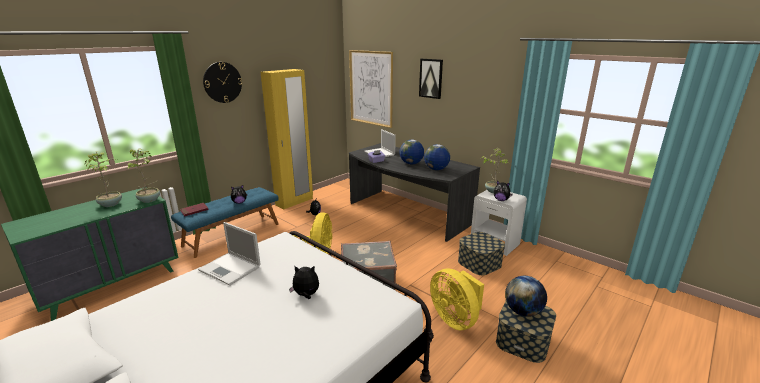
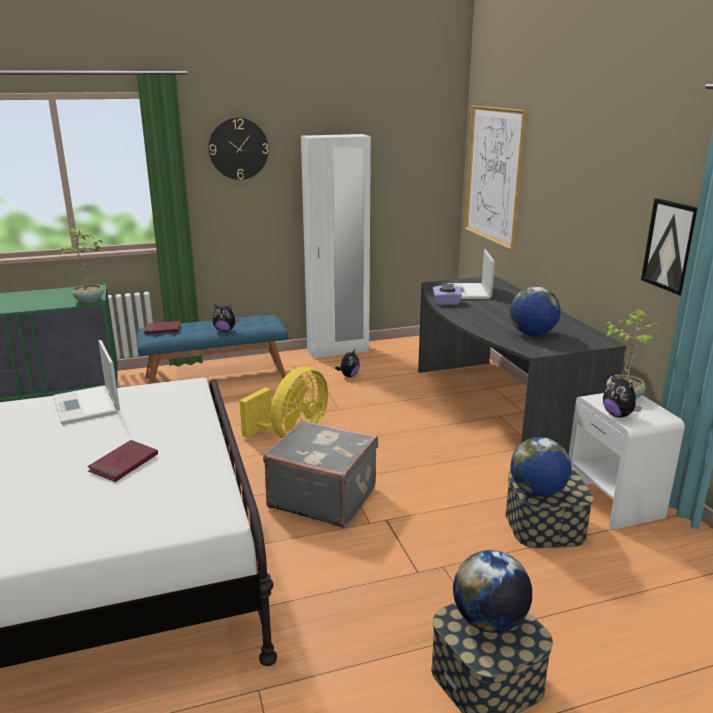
camera: 30 degrees right, 0 degrees up
potted plant [85,152,122,207] -> none
yellow wardrobe [261,69,313,209] -> white wardrobe [301,134,371,359]
plush toy [289,265,319,299] -> red book [87,440,158,482]
globe [399,140,424,164] -> globe moved to [510,437,572,497]
picture [419,59,443,99] -> picture moved to [641,198,698,296]
yellow fan [430,268,484,330] -> none

